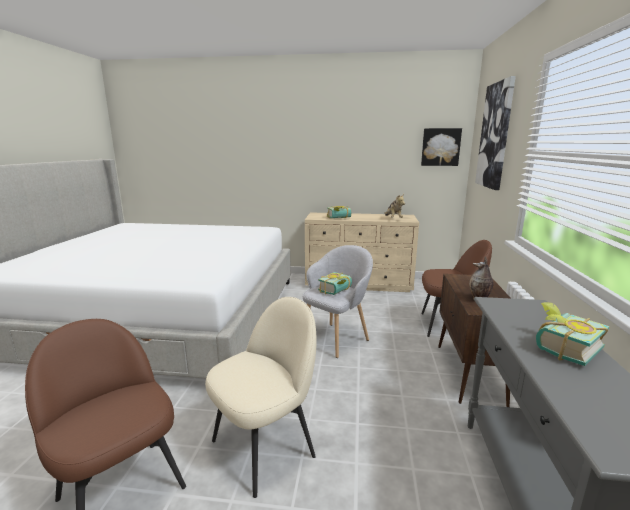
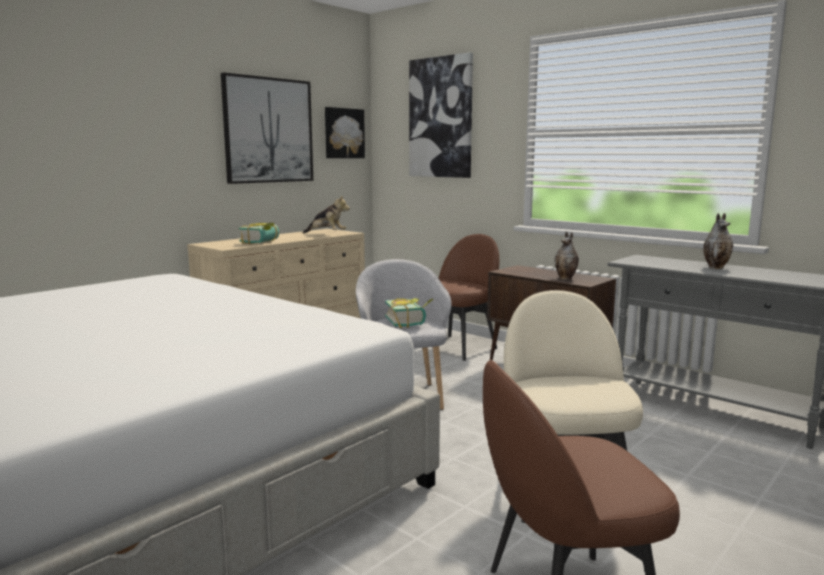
camera: 55 degrees left, 5 degrees down
book [536,302,610,366] -> vase [703,213,733,269]
none -> picture [221,72,313,184]

